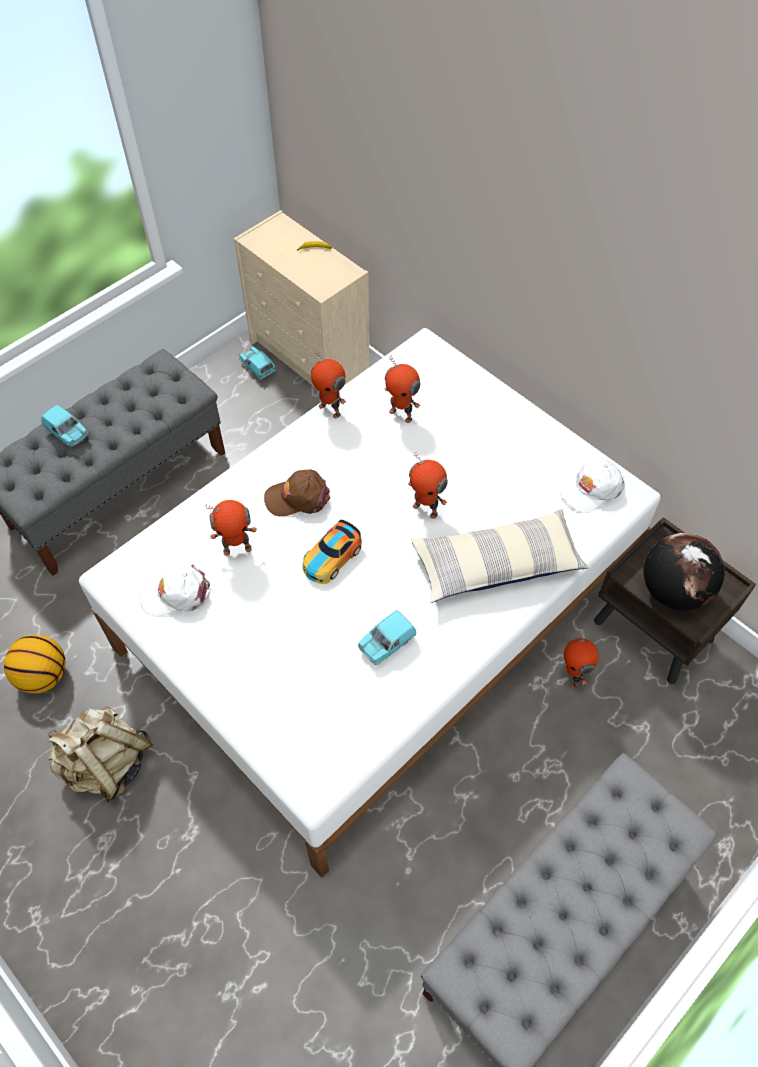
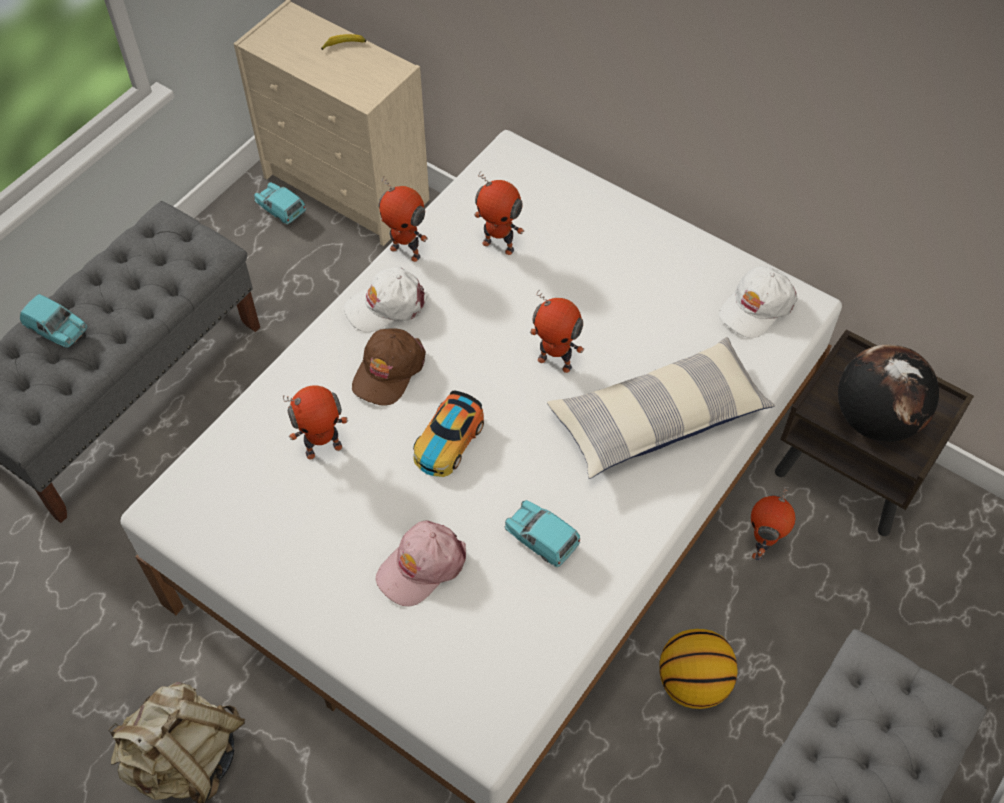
camera: 10 degrees left, 0 degrees up
basketball [4,635,65,693] -> basketball moved to [659,629,738,709]
white cap [139,563,210,617] -> white cap moved to [344,267,428,332]
brown cap [264,469,330,516] -> brown cap turned 45 degrees counterclockwise [352,328,426,406]
turquoise toy car [358,610,416,665] -> turquoise toy car turned 90 degrees clockwise [505,500,580,567]
toy robot [564,629,599,689] -> toy robot turned 45 degrees clockwise [751,487,795,561]
none -> pink cap [376,520,466,606]

